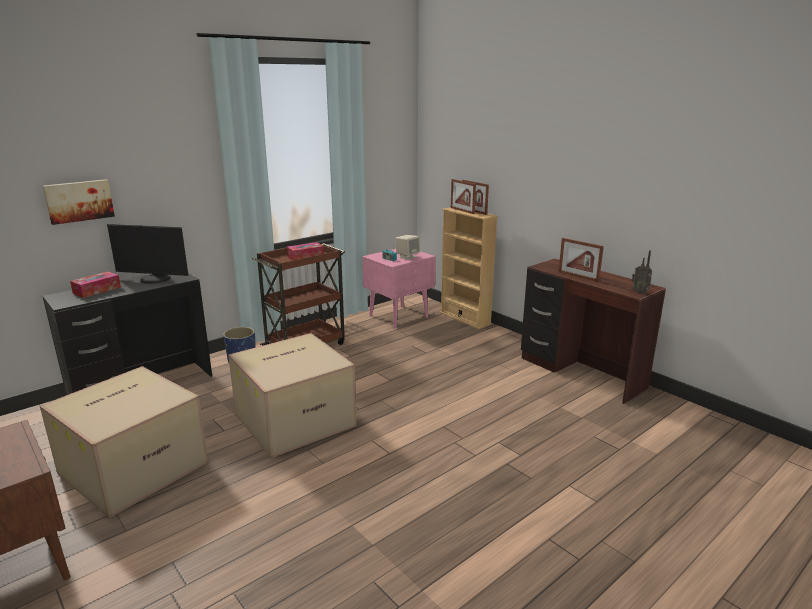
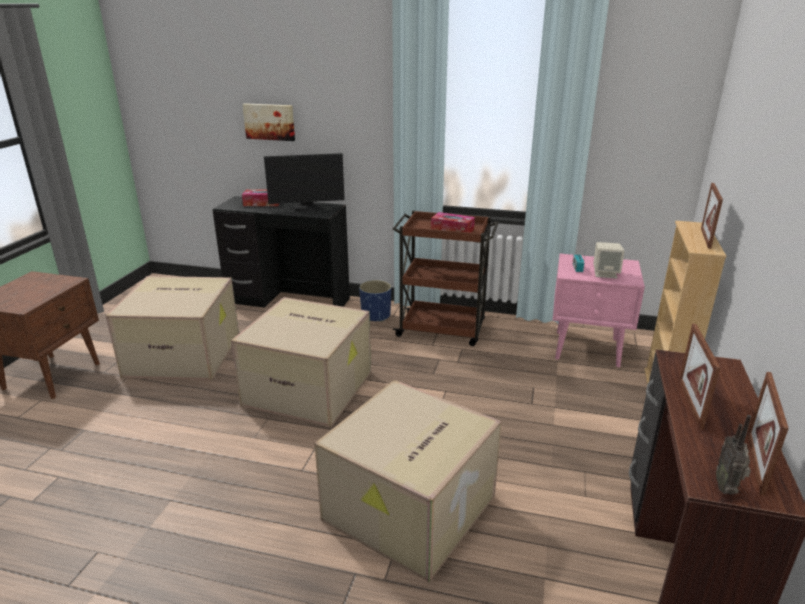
camera: 55 degrees right, 5 degrees up
monitor [107,224,188,284] -> monitor turned 75 degrees counterclockwise [264,153,345,212]
picture frame [451,179,476,214] -> picture frame moved to [747,372,789,496]
none -> cardboard box [315,380,502,582]

